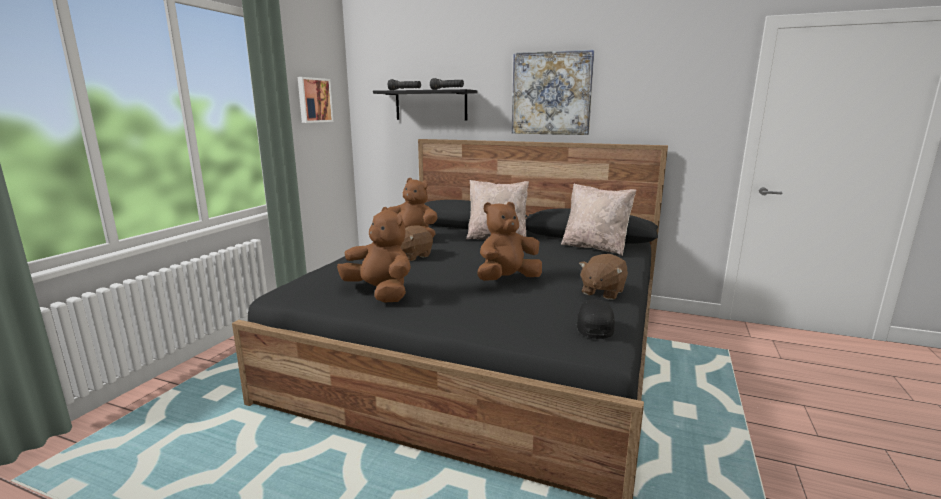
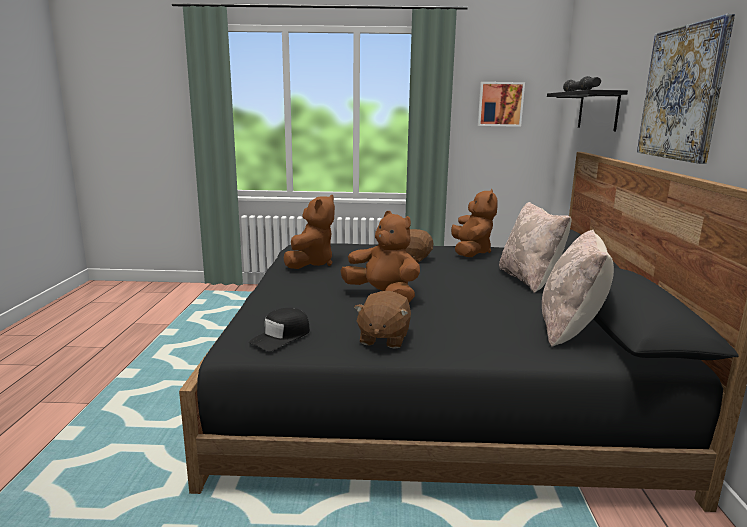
camera: 70 degrees right, 0 degrees up
black cap [577,299,615,339] -> black cap turned 135 degrees clockwise [249,308,310,351]
brown plush toy [579,254,628,300] -> brown plush toy turned 90 degrees counterclockwise [354,291,411,349]

